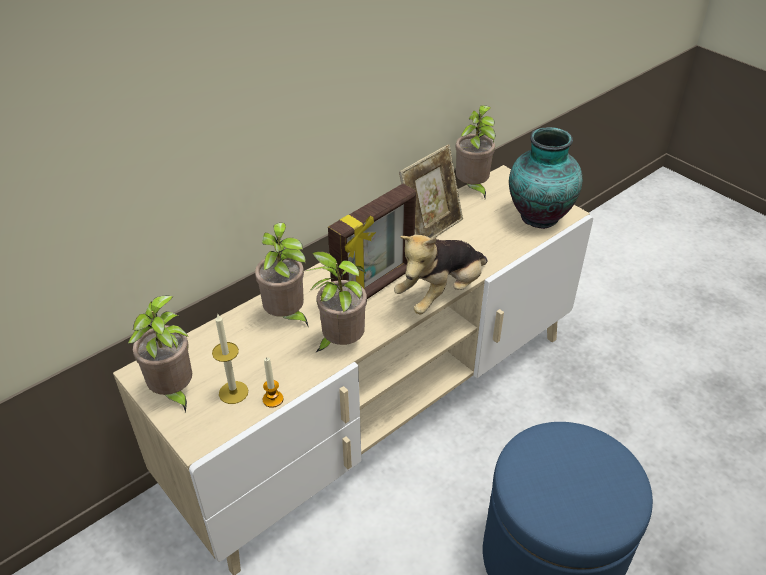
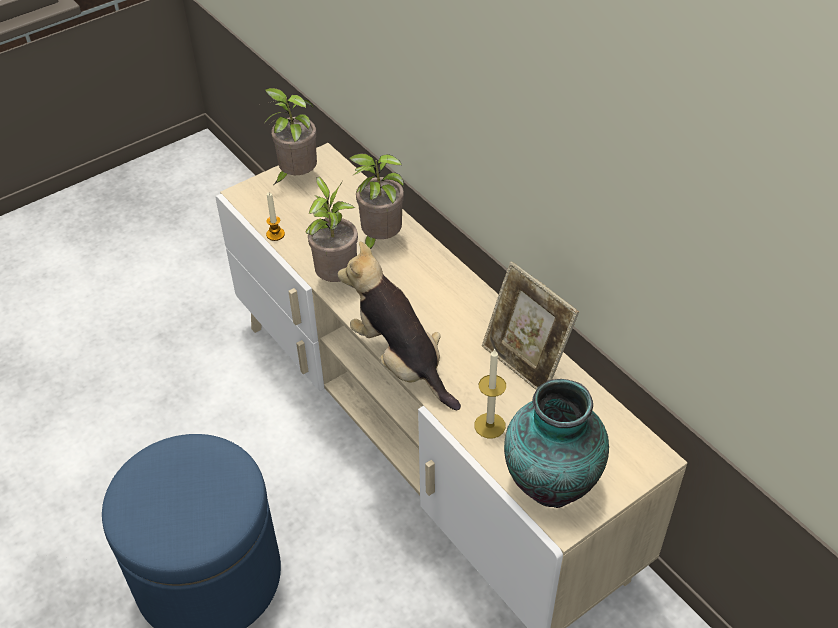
camera: 95 degrees right, 5 degrees up
candle [212,314,248,404] -> candle moved to [474,348,506,438]
picture frame [328,184,416,299] -> none
potted plant [456,105,496,198] -> none

